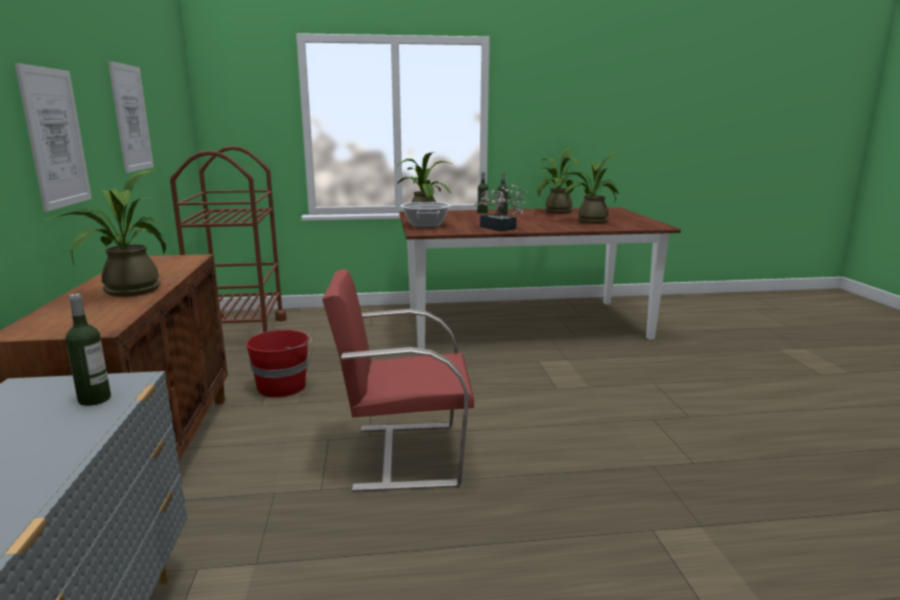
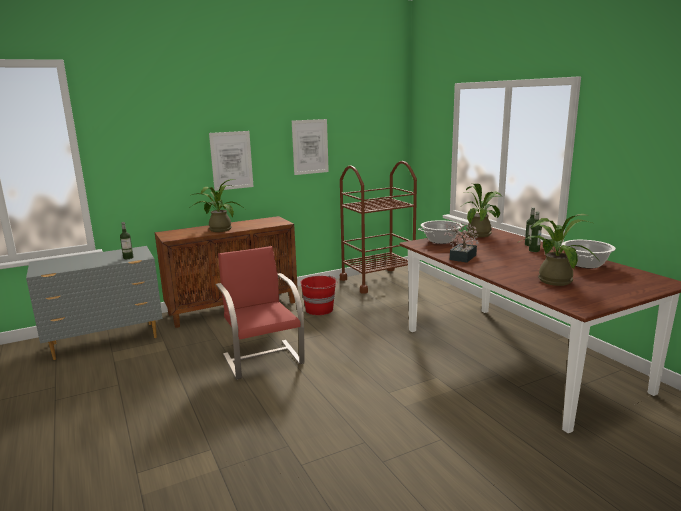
camera: 70 degrees right, 0 degrees up
potted plant [537,148,581,214] -> cooking pot [562,240,616,269]

